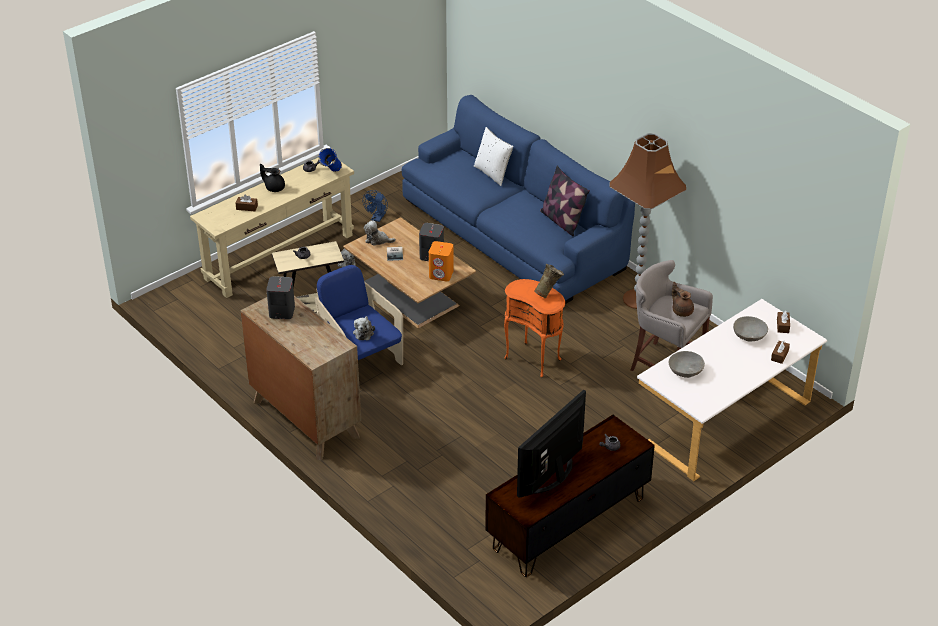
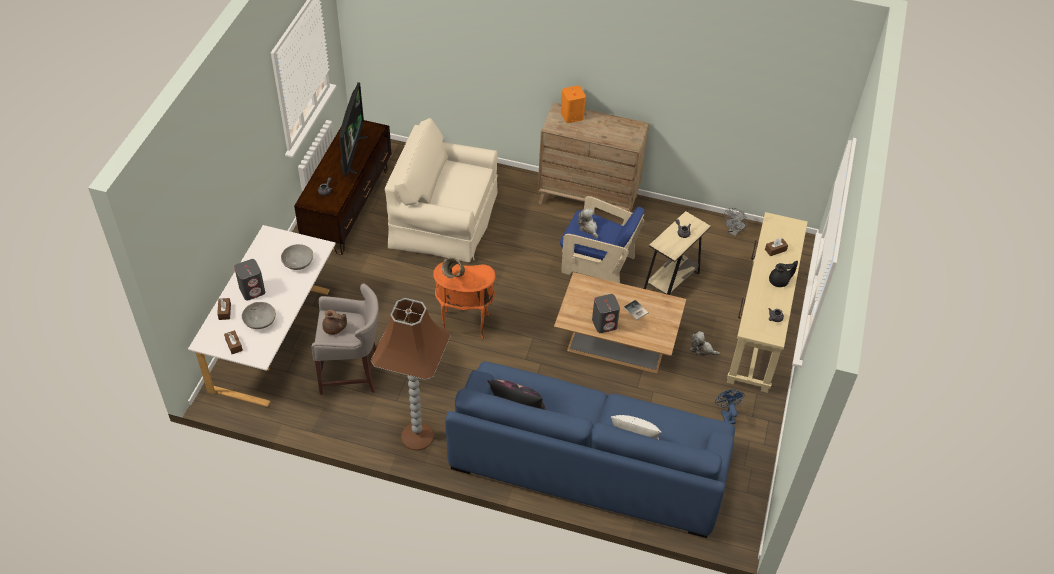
camera: 145 degrees right, 10 degrees up
grey speaker [266,276,295,319] -> grey speaker moved to [234,259,265,301]
blue vase [318,148,342,172] -> none
plush toy [364,220,396,246] -> none
orange speaker [429,241,454,282] -> orange speaker moved to [561,86,586,123]
none -> beige armchair [385,118,498,262]
none -> grey fan [723,208,748,236]

